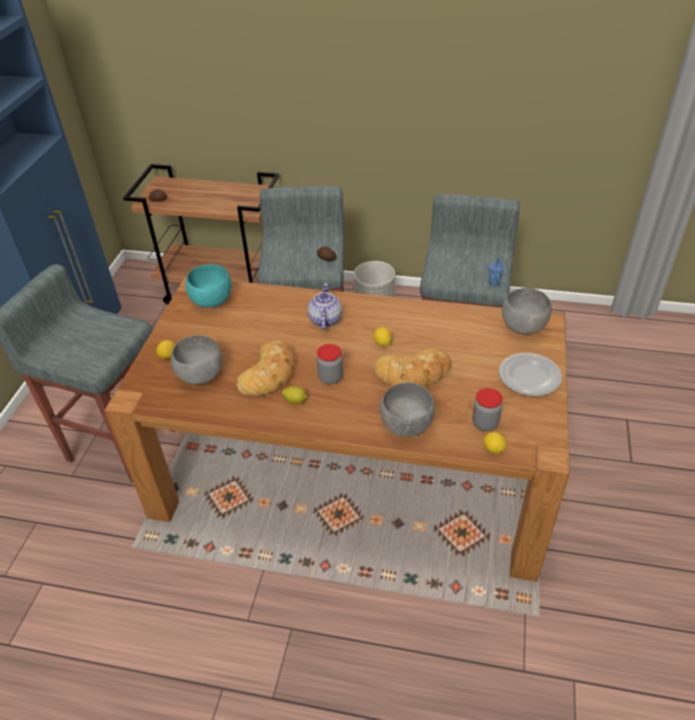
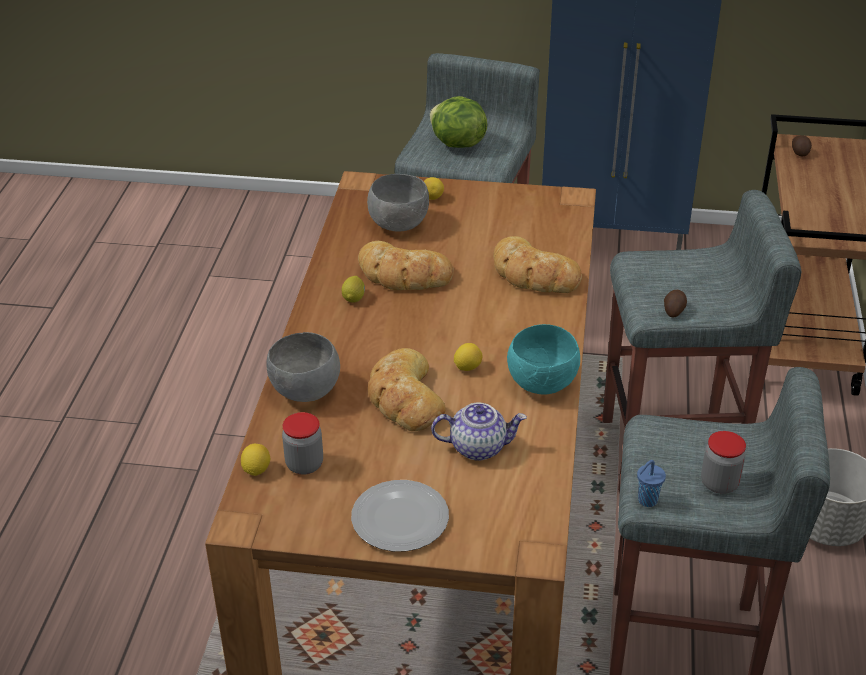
camera: 85 degrees right, 5 degrees down
turquoise bowl [186,265,231,308] -> turquoise bowl moved to [507,324,580,394]
teapot [308,283,342,330] -> teapot moved to [431,402,527,461]
jar [317,344,343,384] -> jar moved to [701,431,746,494]
grey bowl [502,288,552,334] -> none
none -> lettuce [430,96,488,148]
none -> bread [494,236,582,293]

